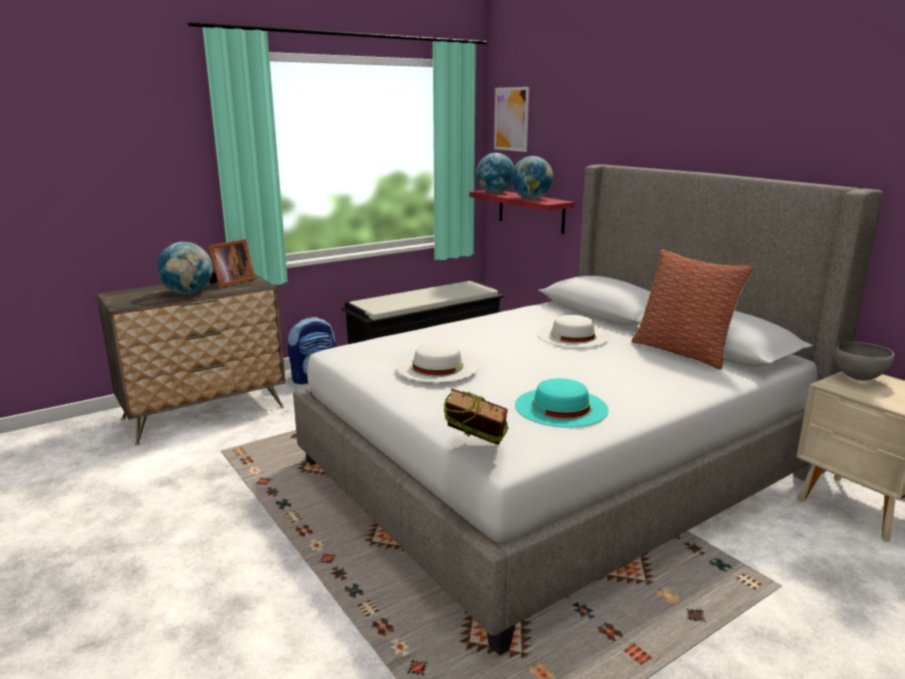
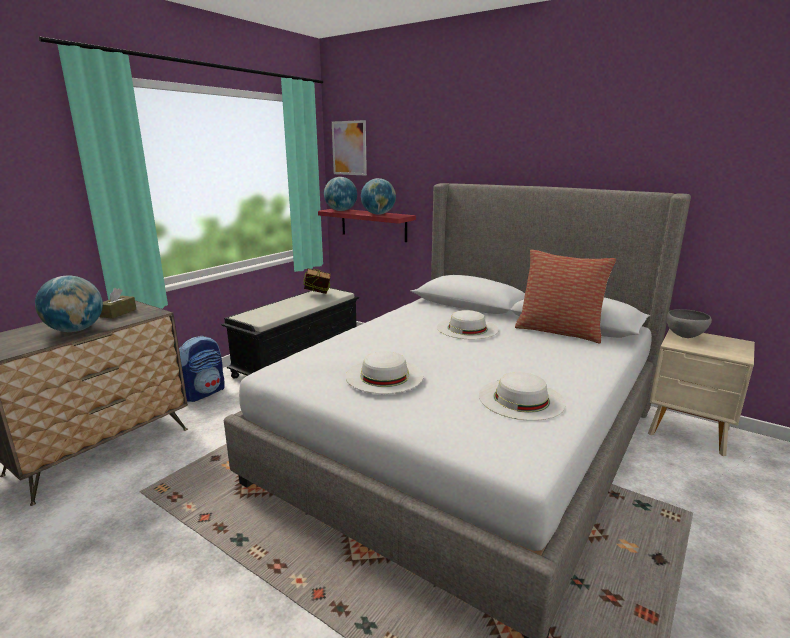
camera: 20 degrees left, 0 degrees up
picture frame [208,239,256,287] -> brown tissue box [99,288,136,319]
book [444,388,509,445] -> book moved to [303,268,331,294]
turquoise hat [515,378,609,427] -> white hat [479,372,566,421]

